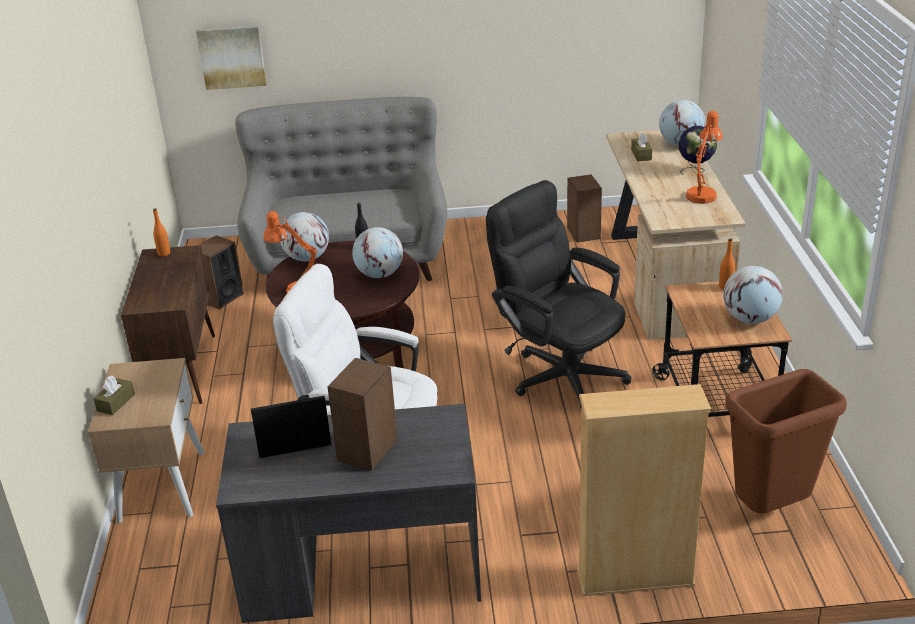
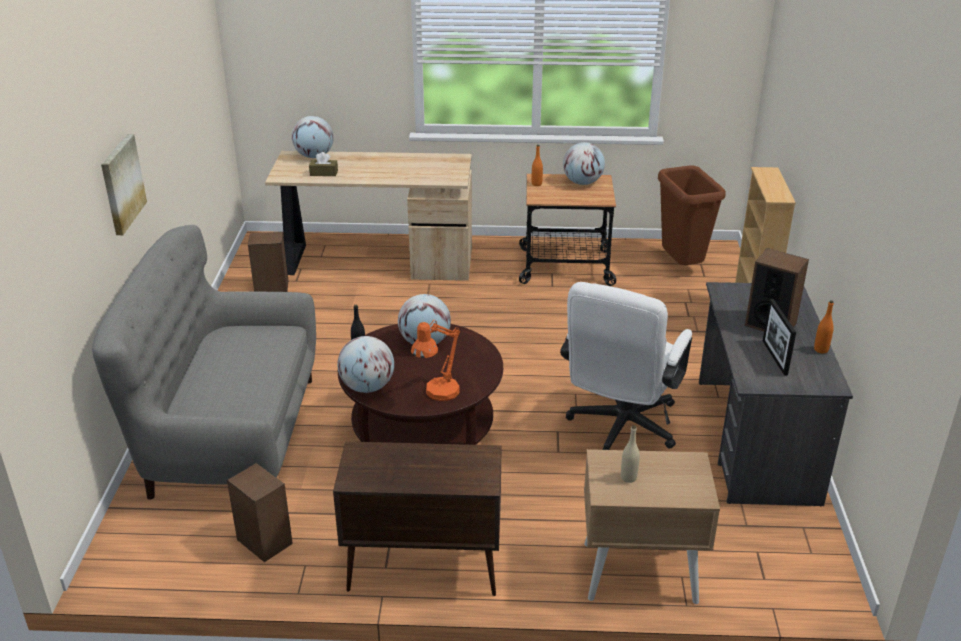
camera: 85 degrees left, 0 degrees up
brown tissue box [93,376,135,415] -> none
orange bottle [153,208,170,256] -> orange bottle moved to [814,300,834,354]
picture [196,26,267,90] -> picture moved to [101,134,147,235]
black office chair [486,180,631,408] -> none
globe [679,125,717,175] -> none
orange table lamp [686,111,723,204] -> none
none -> beige bottle [621,425,640,483]

